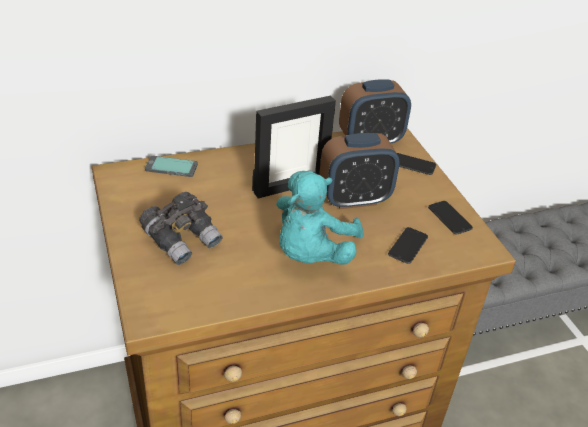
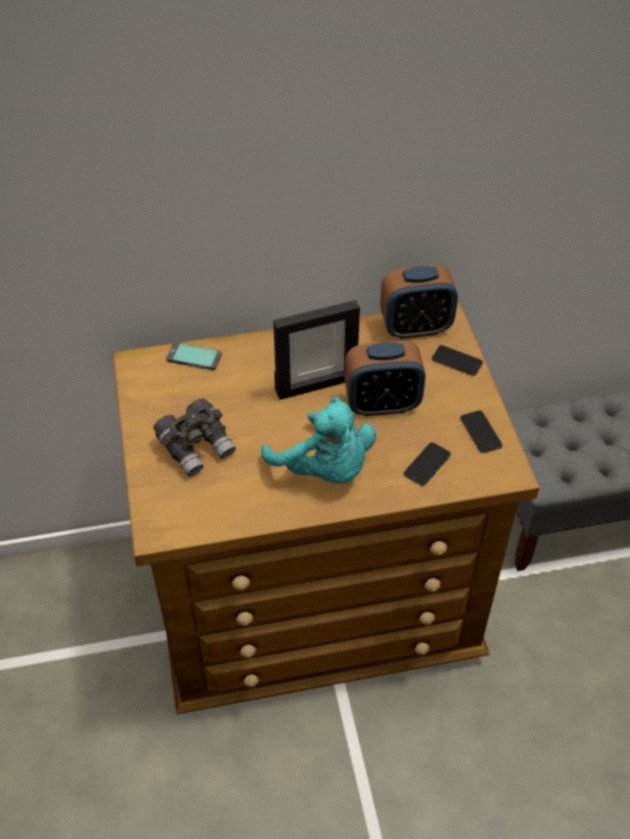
camera: 10 degrees right, 10 degrees up
turquoise plush toy [276,170,363,265] -> turquoise plush toy turned 75 degrees counterclockwise [261,397,376,484]

